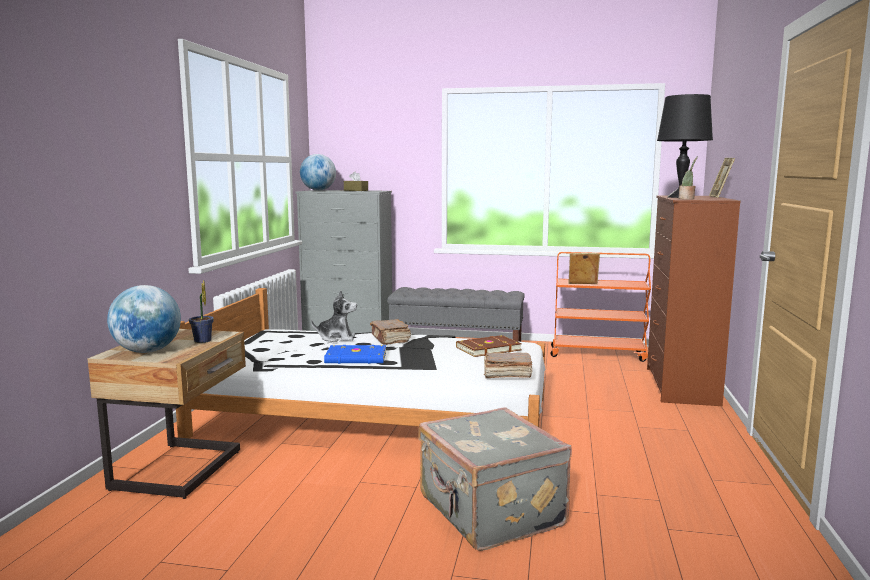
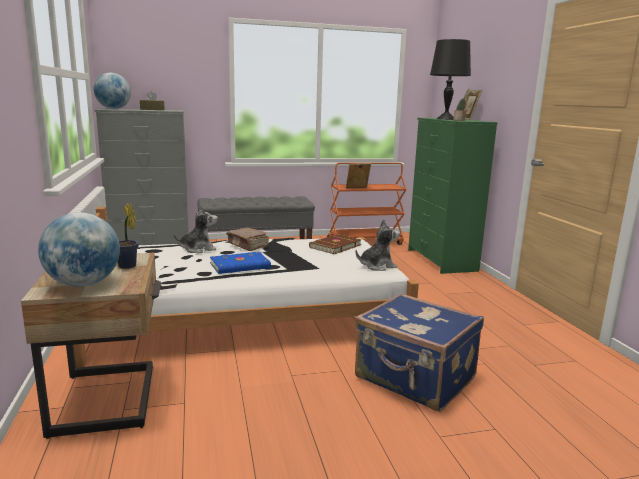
camera: 25 degrees left, 5 degrees up
grey suitcase [419,407,572,551] -> blue suitcase [355,293,484,412]
brown book [483,353,532,378] -> plush toy [356,219,400,271]
brown dresser [647,195,741,406] -> green dresser [408,118,498,274]

